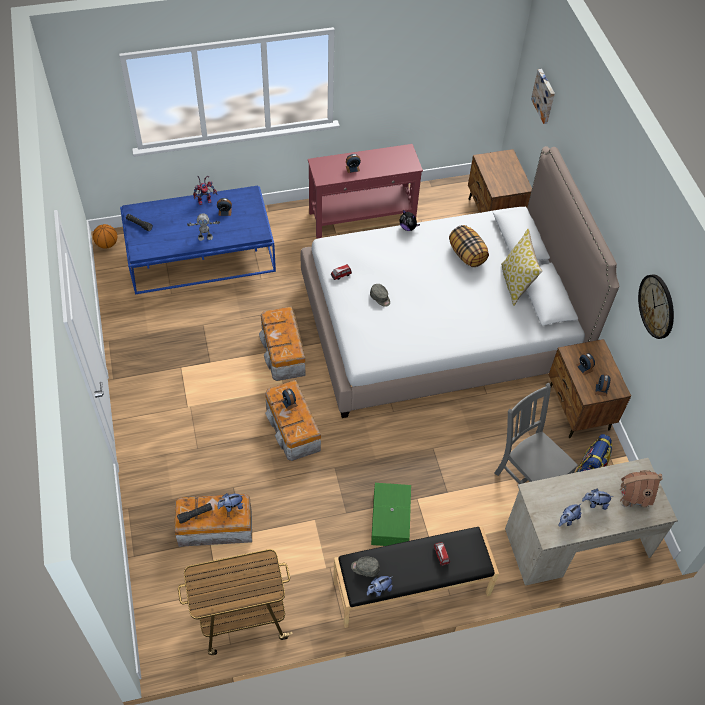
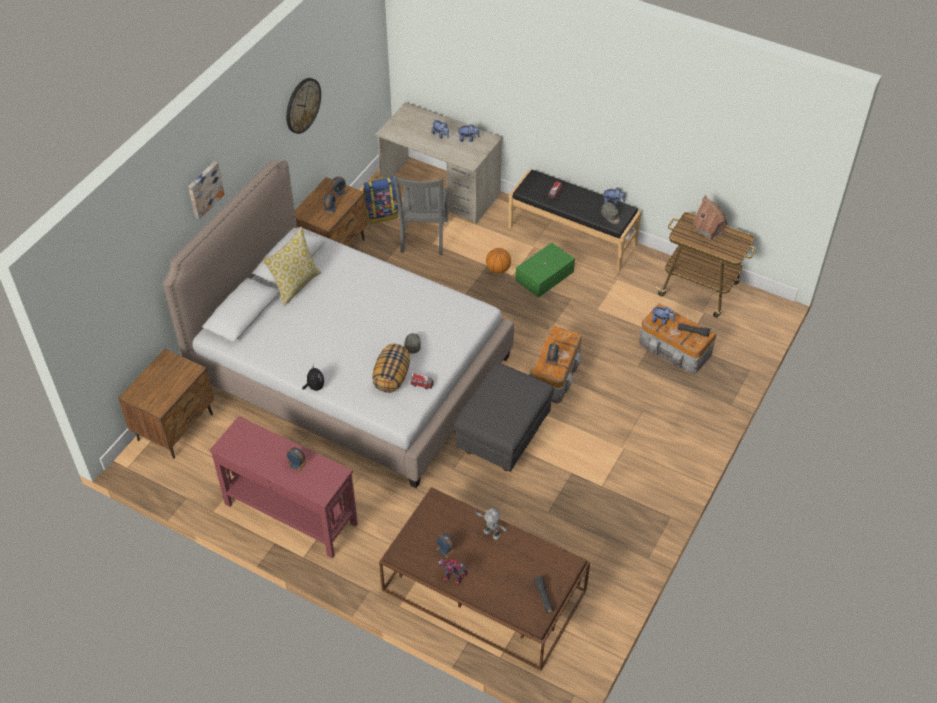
camera: 135 degrees left, 5 degrees down
basketball [93,224,117,249] -> basketball moved to [486,248,511,274]
blue coffee table [120,186,276,295] -> brown coffee table [379,487,590,671]
storage box [259,306,305,381] -> grey ottoman [454,362,554,472]
pillow [449,225,489,267] -> pillow moved to [372,344,410,393]
picture [531,69,555,124] -> picture moved to [188,161,224,220]
toy house [620,470,662,507] -> toy house moved to [693,195,727,240]

